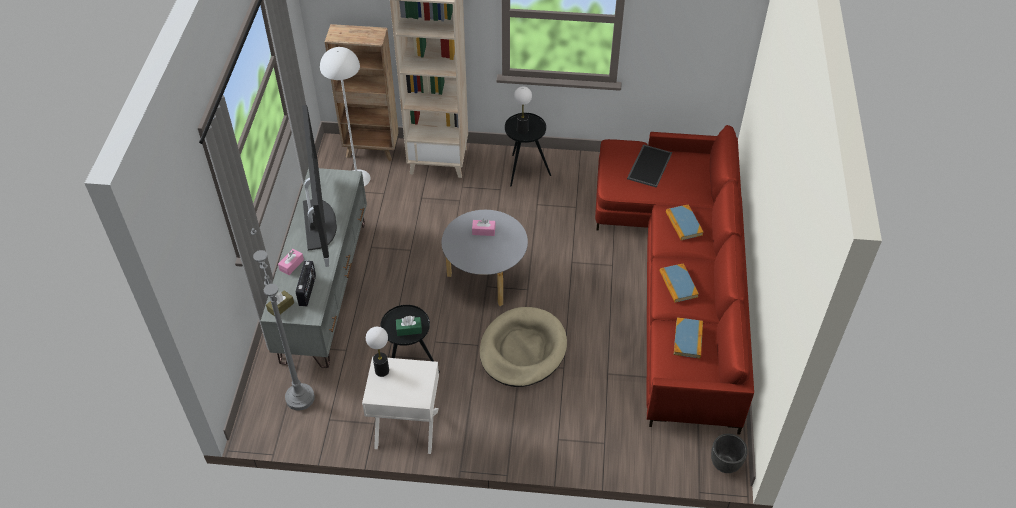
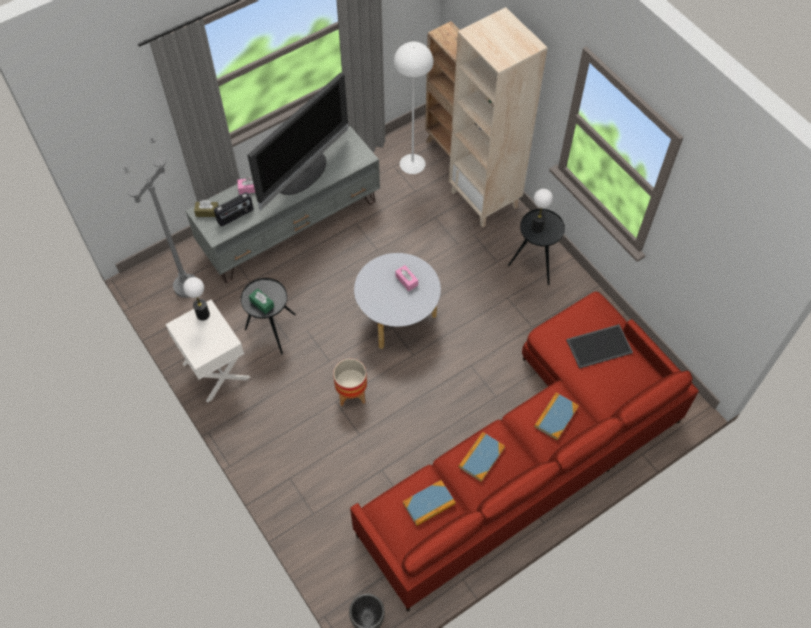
camera: 50 degrees right, 10 degrees up
beige dog bed [480,307,567,387] -> planter [333,359,367,406]

